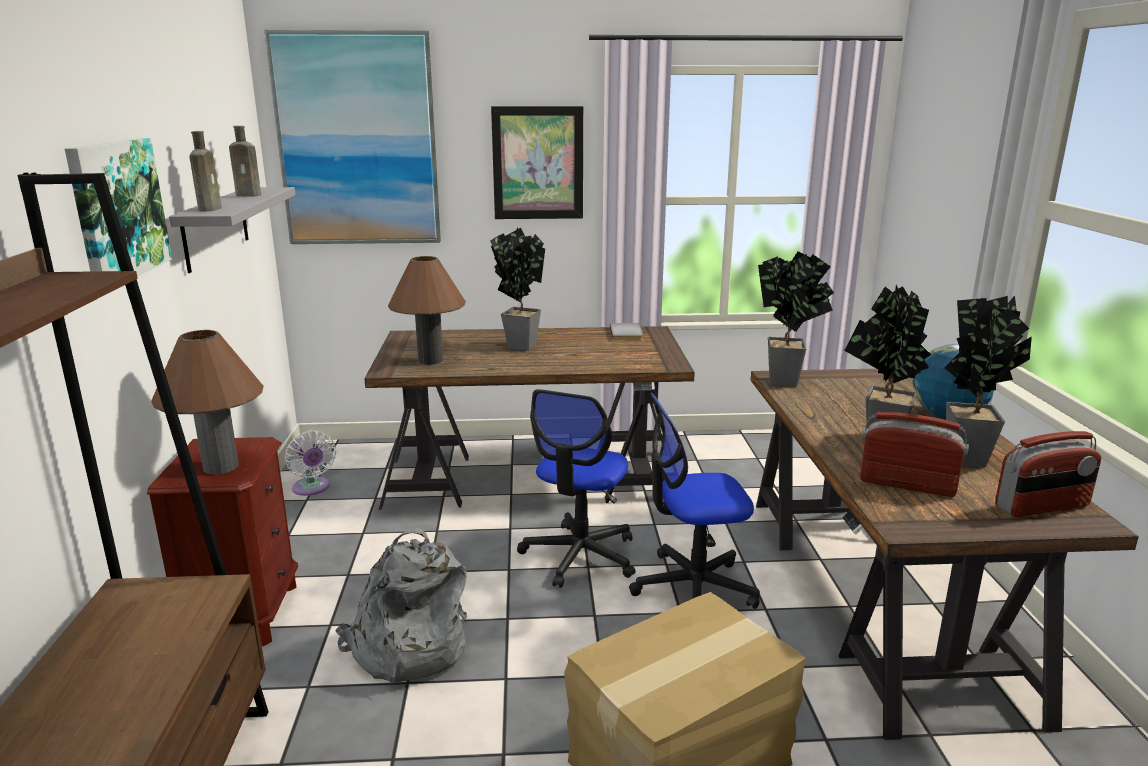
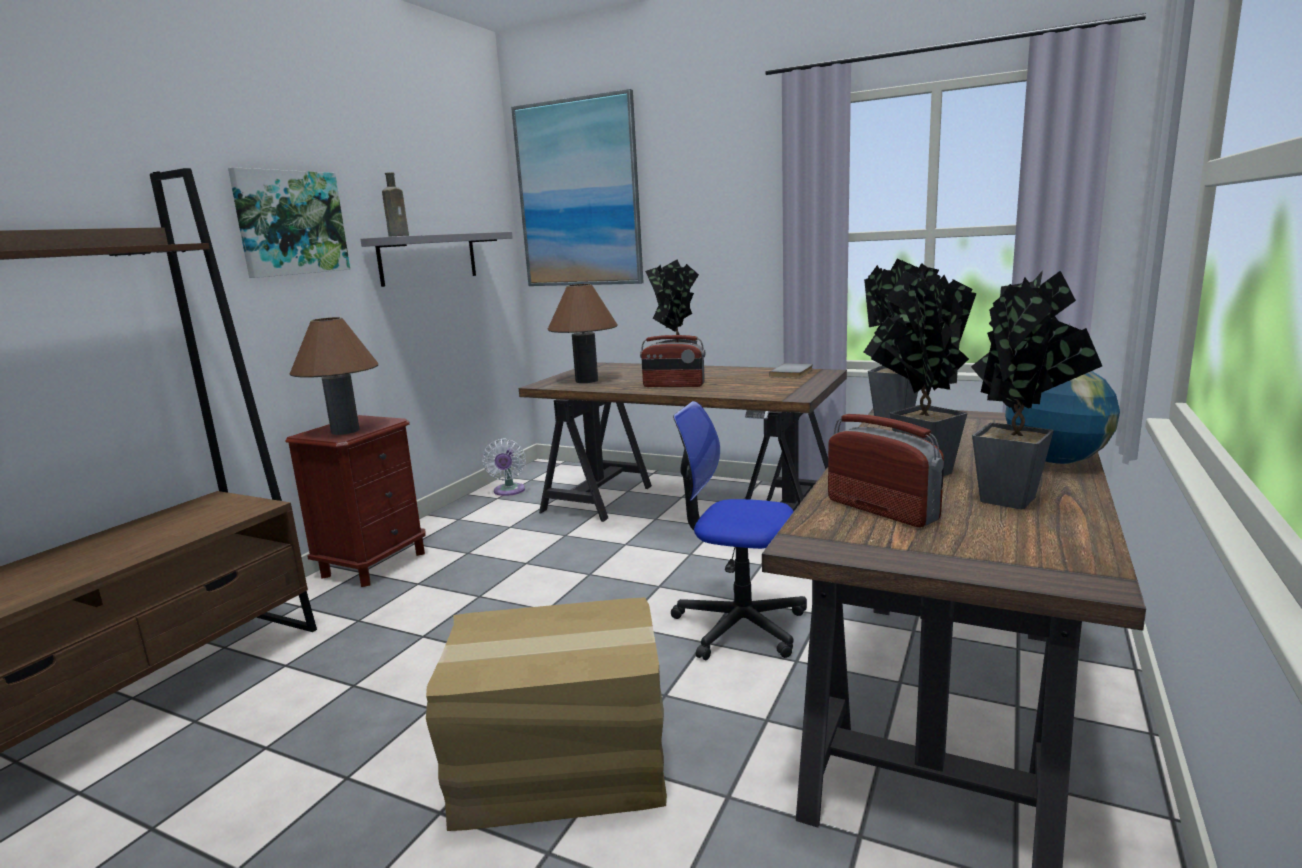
camera: 30 degrees right, 5 degrees down
brown bottle [229,126,261,196] -> none
grey backpack [335,528,467,683] -> none
picture [491,106,583,219] -> none
office chair [517,389,636,588] -> none
radio [995,431,1101,517] -> radio moved to [640,335,705,387]

